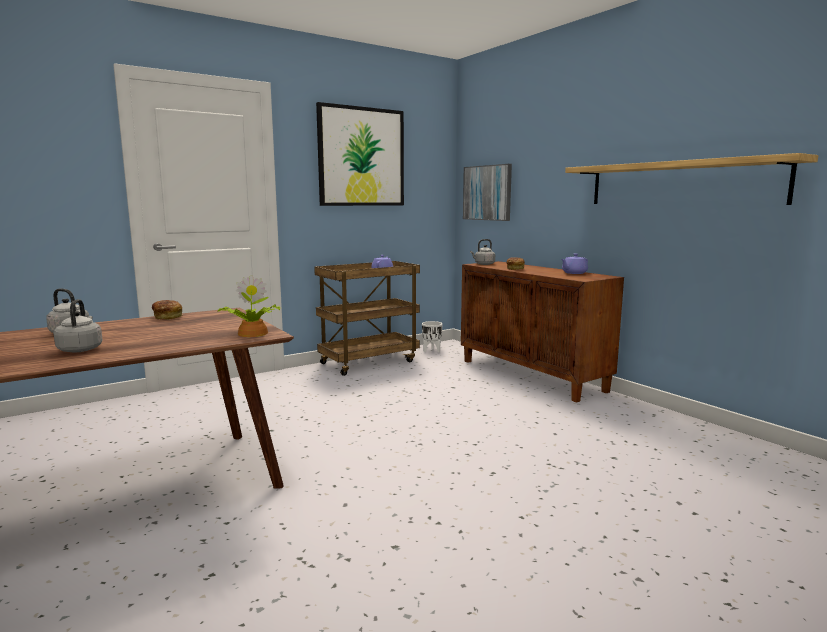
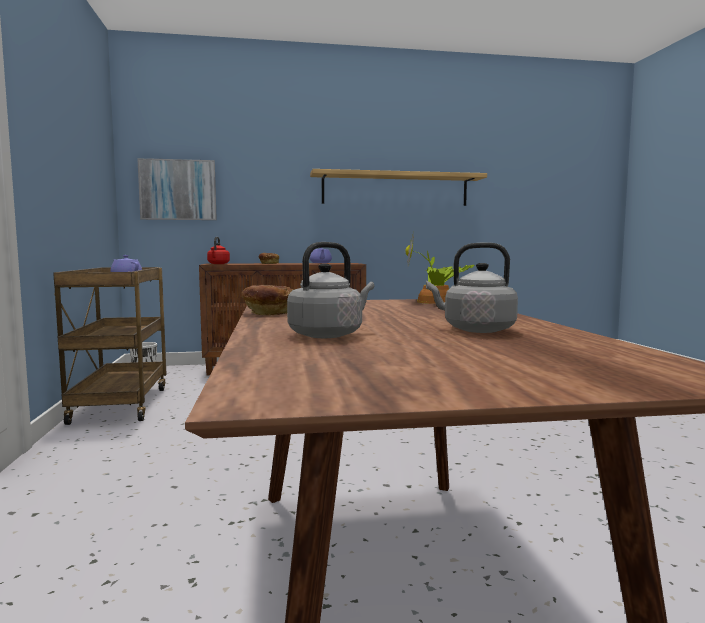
camera: 65 degrees left, 5 degrees down
picture [316,102,404,206] -> none
grey kettle [470,239,495,265] -> red kettle [207,237,230,264]

